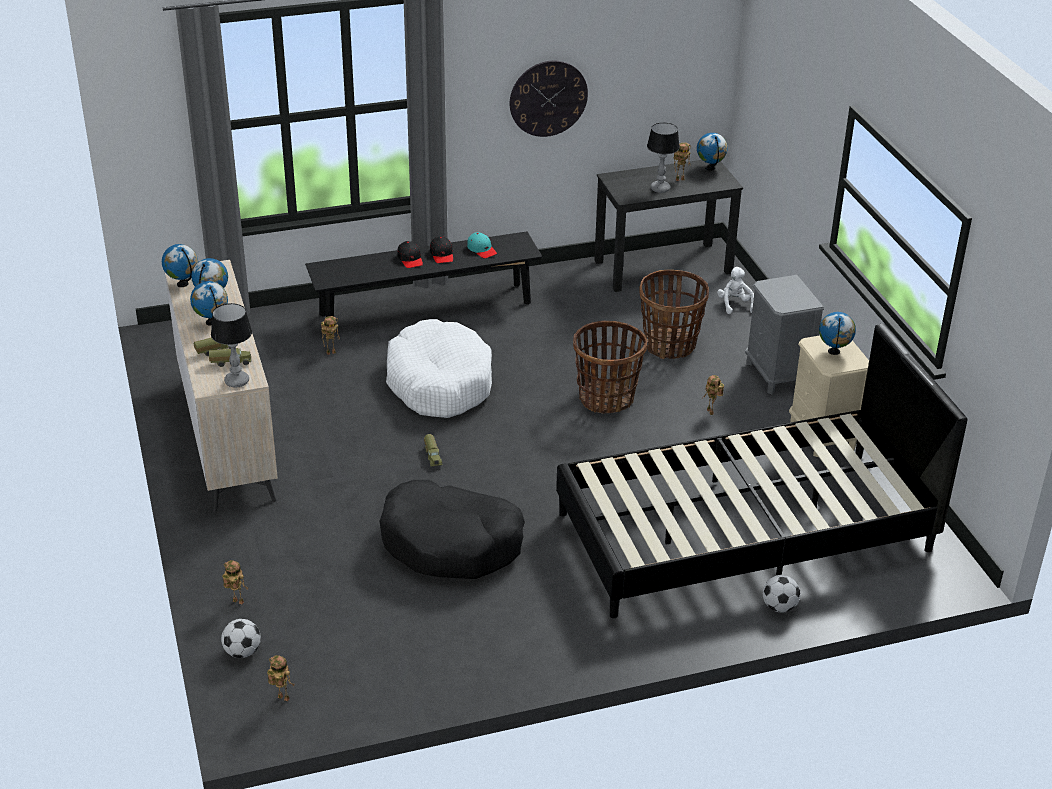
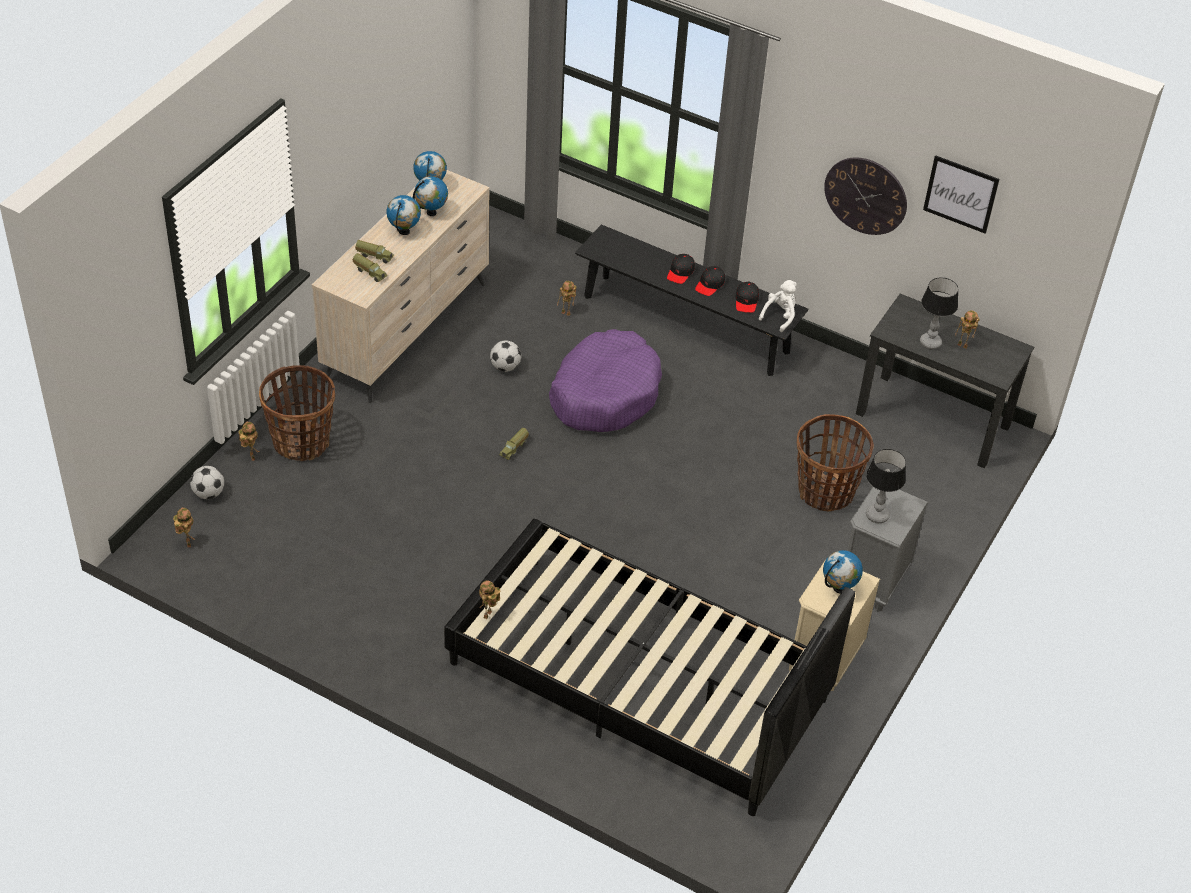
camera: 45 degrees right, 10 degrees up
table lamp [211,303,252,388] -> table lamp moved to [866,449,906,523]
black dog bed [380,480,525,579] -> none
white dog bed [386,319,492,418] -> purple dog bed [549,329,662,432]
turquoise cap [467,232,497,258] -> black cap [736,282,759,313]
basket [573,321,647,414] -> basket moved to [259,365,335,461]
globe [697,133,728,171] -> none
toy robot [702,375,724,415] -> toy robot moved to [479,581,500,619]
white plush toy [717,267,754,314] -> white plush toy moved to [759,280,797,332]
football [763,575,800,613] -> football moved to [490,341,521,372]
none -> picture [923,155,1000,234]

